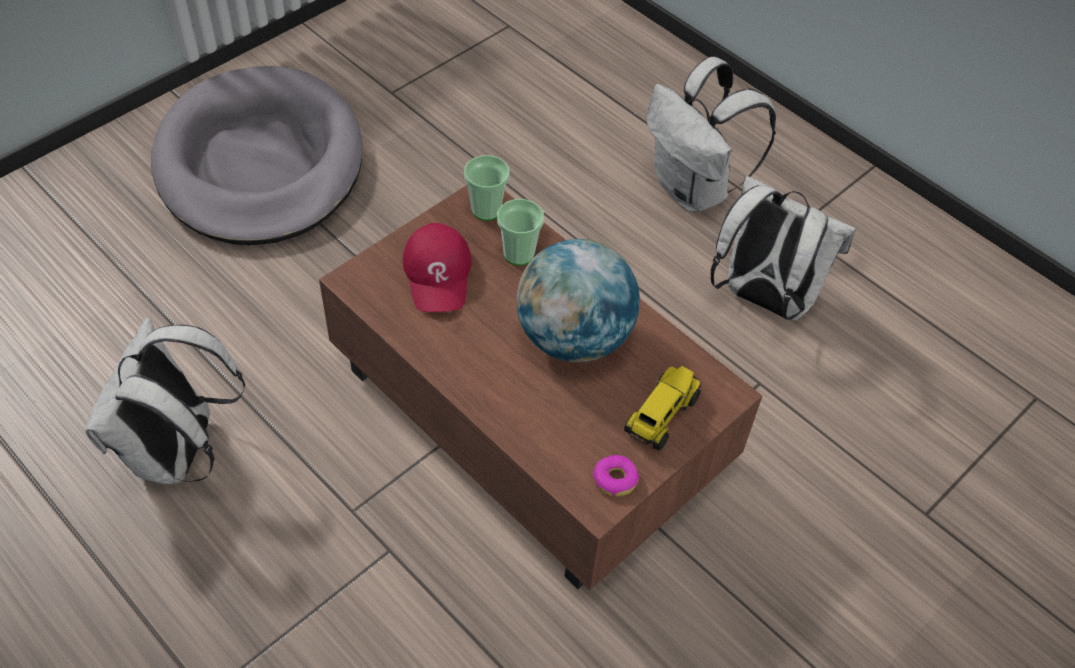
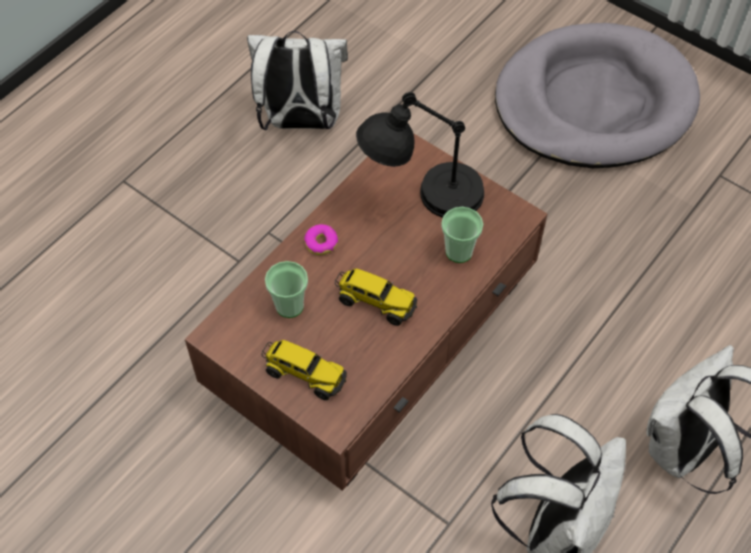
camera: 85 degrees right, 5 degrees up
red cap [403,223,472,312] -> black table lamp [356,92,484,218]
cup [464,155,510,221] -> cup moved to [265,261,308,318]
globe [516,239,640,362] -> toy truck [335,269,417,326]
donut [593,455,639,496] -> donut moved to [304,224,338,255]

